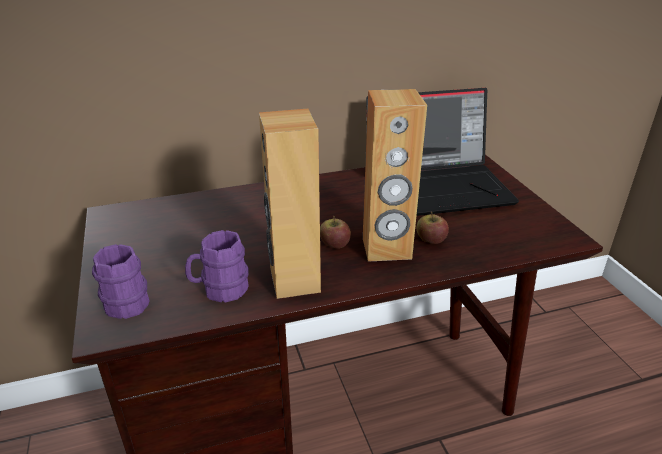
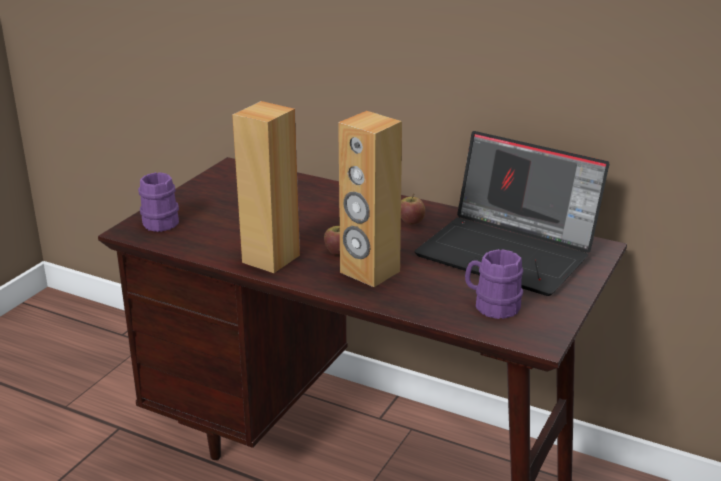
camera: 45 degrees right, 5 degrees down
purple mug [185,230,249,302] -> purple mug moved to [465,249,523,319]
apple [417,212,449,244] -> apple moved to [401,193,425,225]

